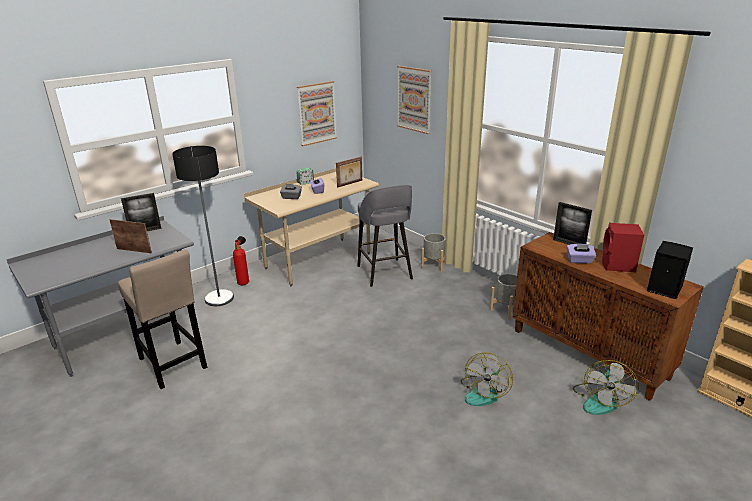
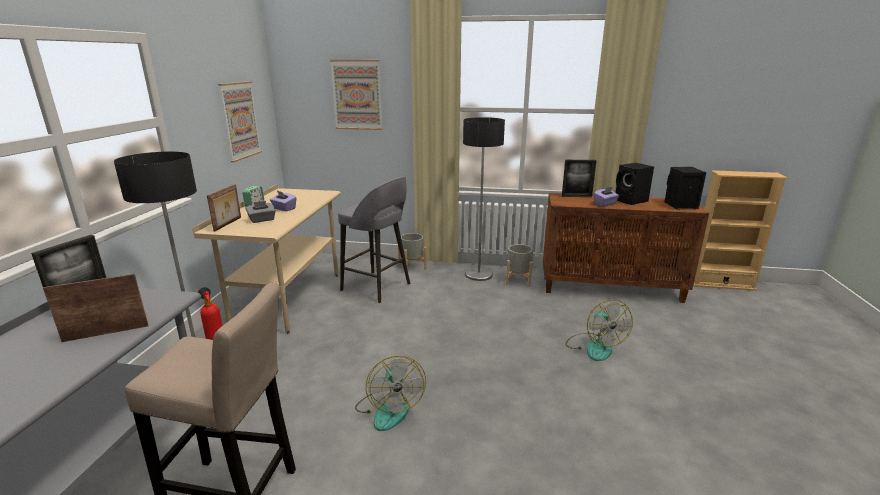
camera: 40 degrees left, 5 degrees down
picture frame [336,157,362,188] -> picture frame moved to [207,184,241,232]
fan [573,360,639,415] -> fan moved to [355,356,426,431]
red speaker [602,223,644,272] -> black speaker [616,163,654,205]
none -> floor lamp [463,117,505,281]

